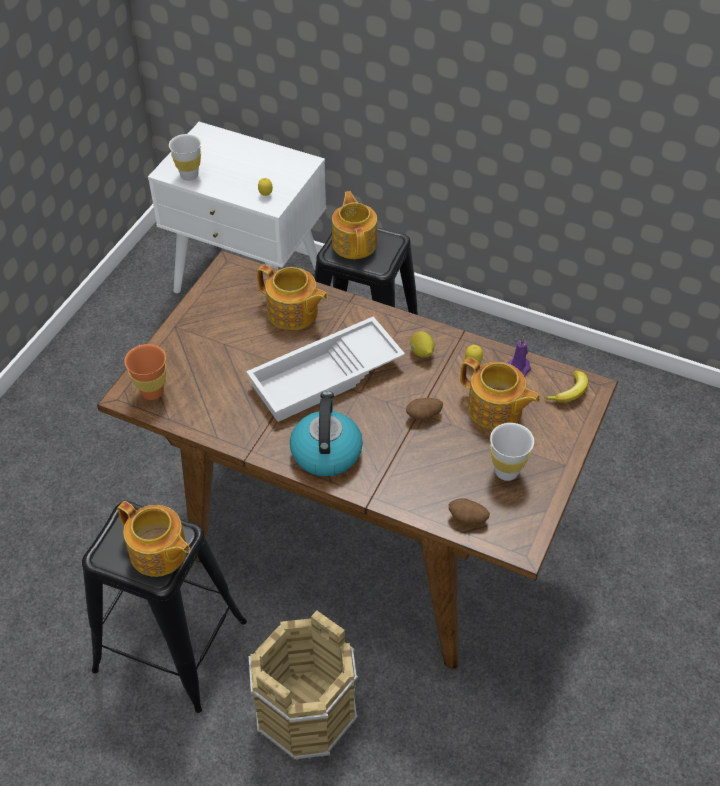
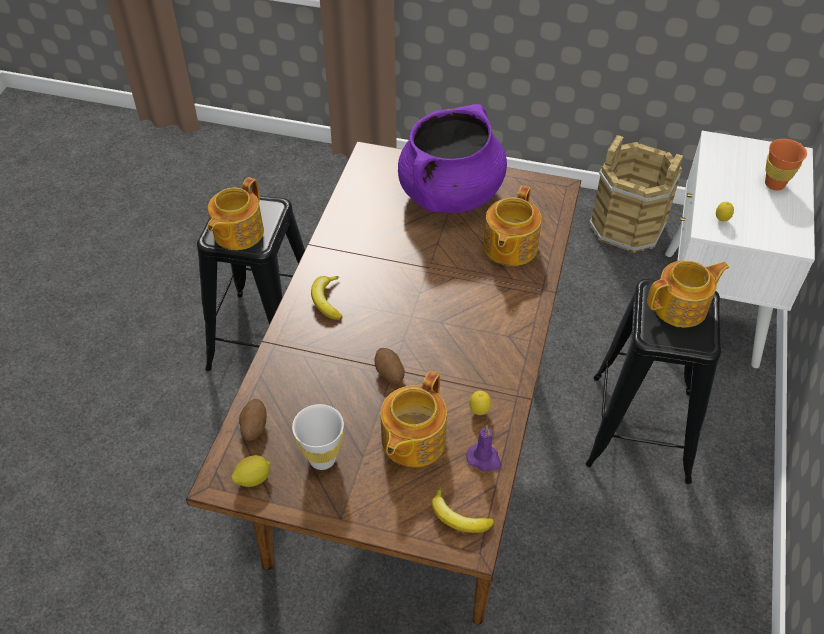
camera: 80 degrees right, 0 degrees up
orange cup [124,344,167,400] -> orange cup moved to [765,139,807,190]
white cup [169,134,201,181] -> none
white tray [246,316,405,422] -> none
brown bucket [249,611,358,760] -> brown bucket moved to [589,135,683,253]
kettle [290,391,363,477] -> banana [311,276,342,320]
lemon [410,332,434,357] -> lemon moved to [231,455,271,487]
none -> purple cooking pot [398,104,507,213]

